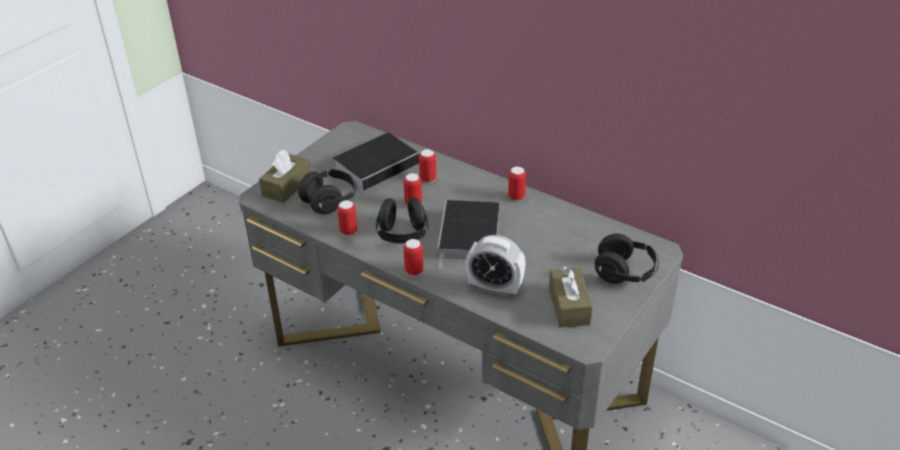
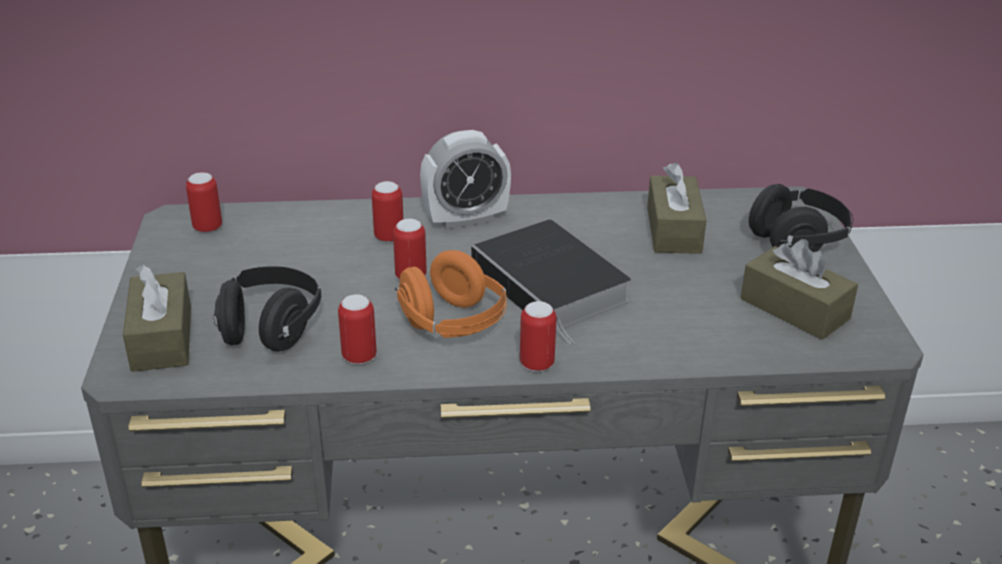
camera: 40 degrees left, 5 degrees down
book [333,132,419,191] -> none
black headphones [376,197,428,244] -> orange headphones [395,250,507,338]
alarm clock [466,235,526,297] -> alarm clock moved to [420,130,511,230]
can [508,167,526,200] -> can moved to [186,172,222,233]
none -> brown tissue box [647,162,707,254]

